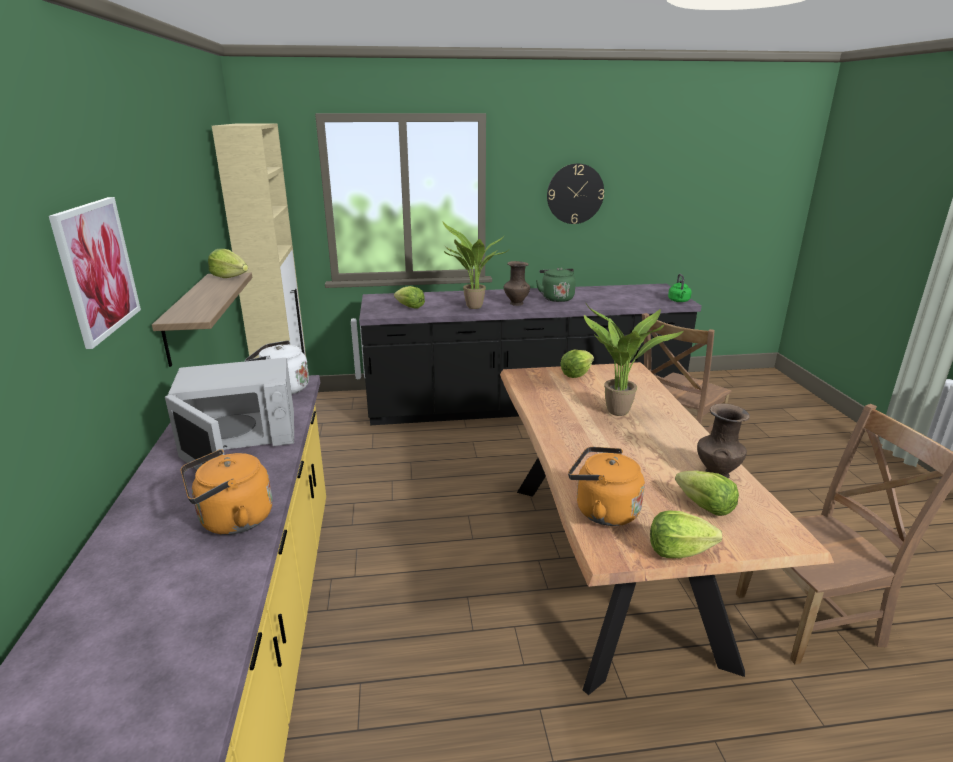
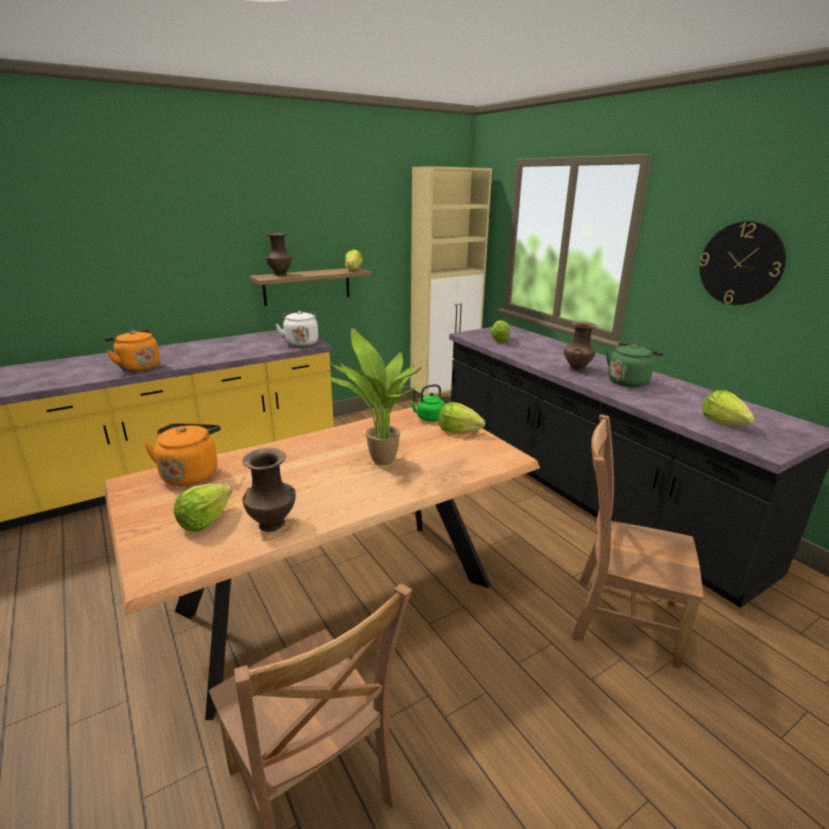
camera: 65 degrees right, 0 degrees up
picture [49,197,141,349] -> none
white microwave [165,358,294,470] -> none
potted plant [442,221,507,309] -> none
lettuce [650,511,722,558] -> lettuce moved to [702,390,755,425]
green kettle [668,274,692,302] -> green kettle moved to [409,384,445,421]
none -> brown vase [266,233,292,276]

